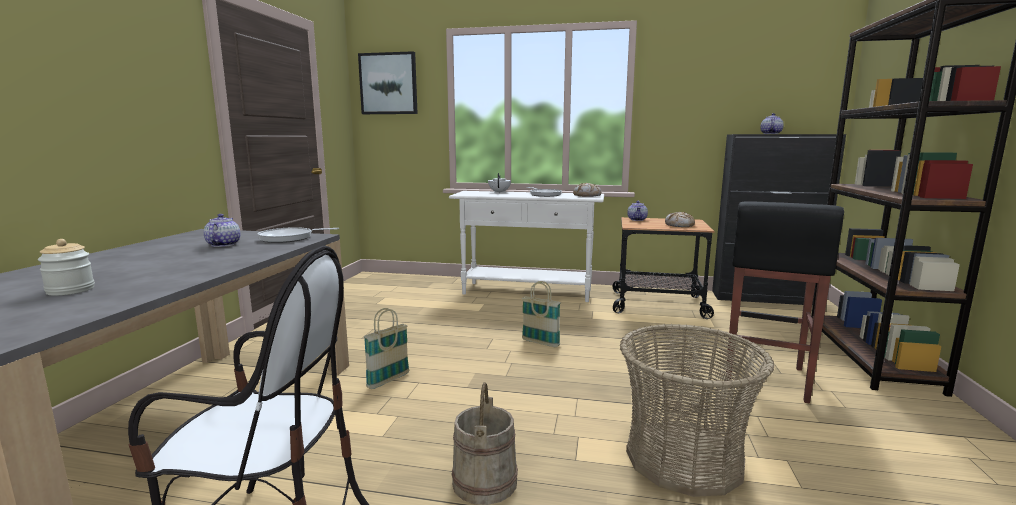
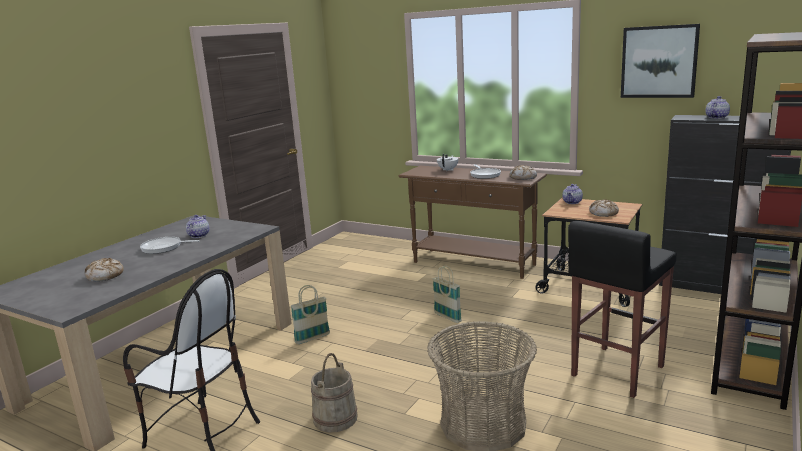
camera: 20 degrees right, 5 degrees up
jar [38,239,95,296] -> bread [84,258,124,282]
frying pan [258,227,339,243] -> frying pan moved to [140,237,200,254]
picture [358,51,418,114] -> picture moved to [621,24,700,98]
white console table [449,191,604,302] -> brown console table [398,166,547,279]

